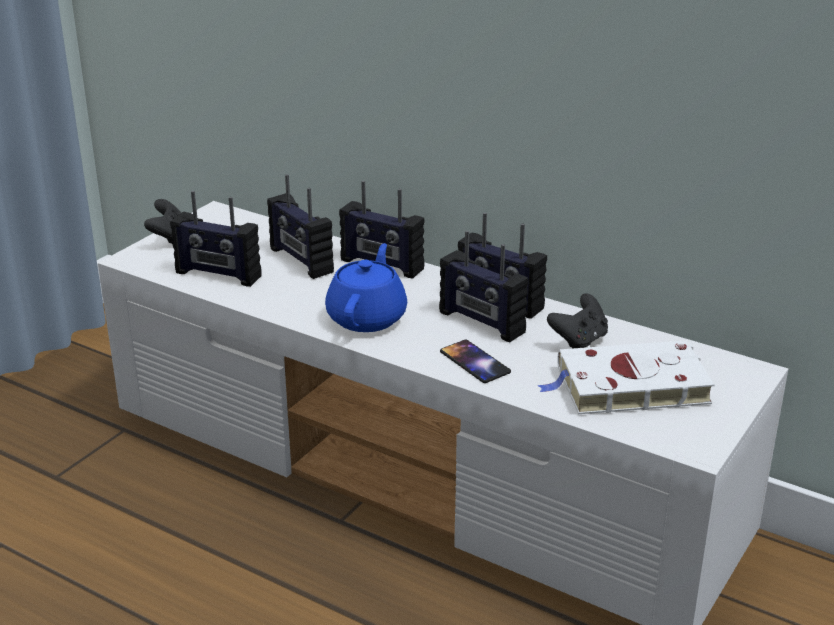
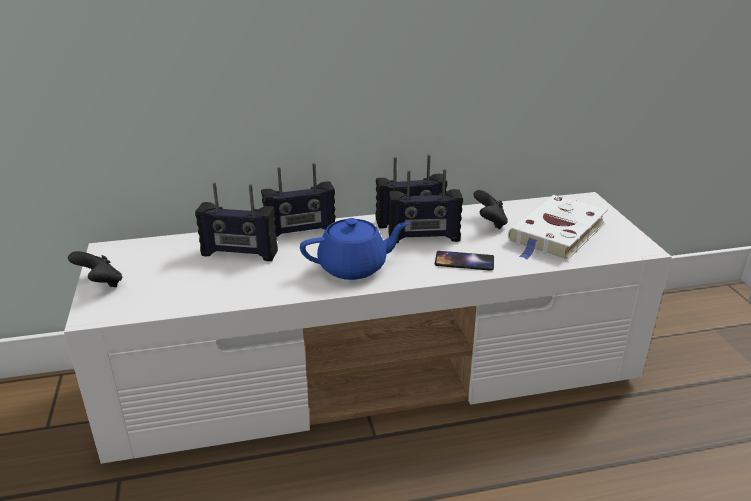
camera: 45 degrees left, 0 degrees up
radio [170,191,262,287] -> none
blue teapot [325,243,407,332] -> blue teapot turned 105 degrees clockwise [300,218,409,280]

